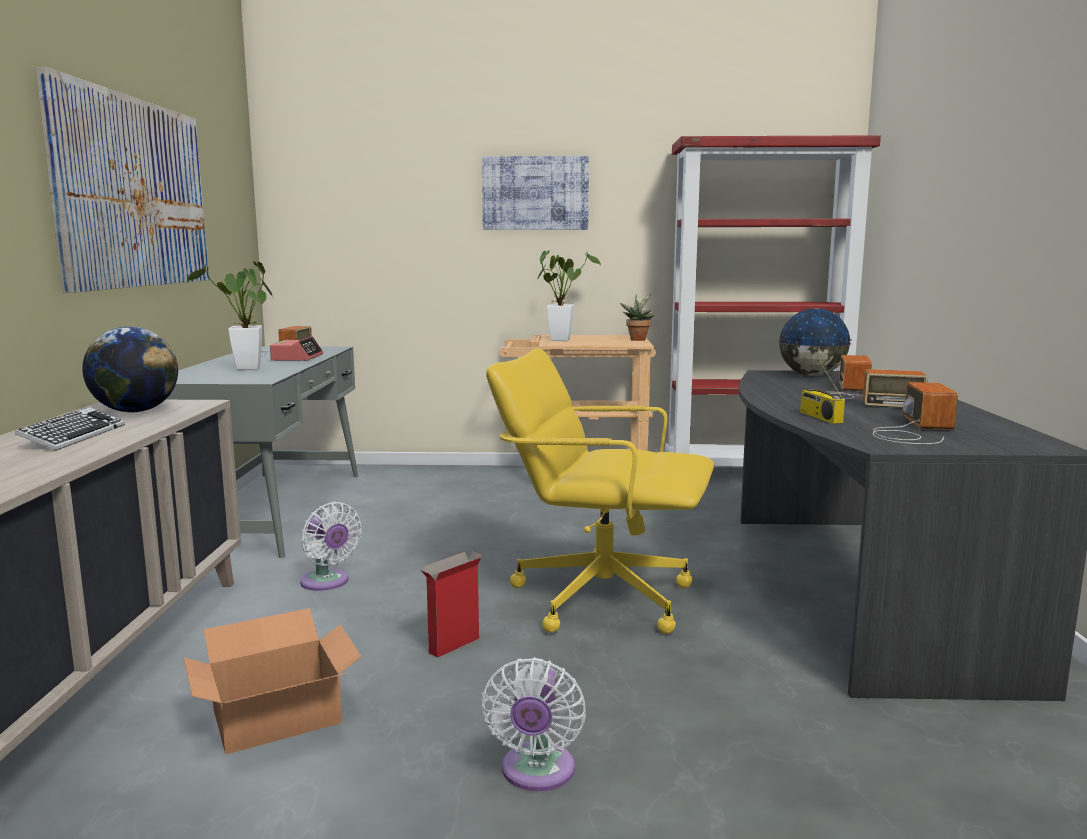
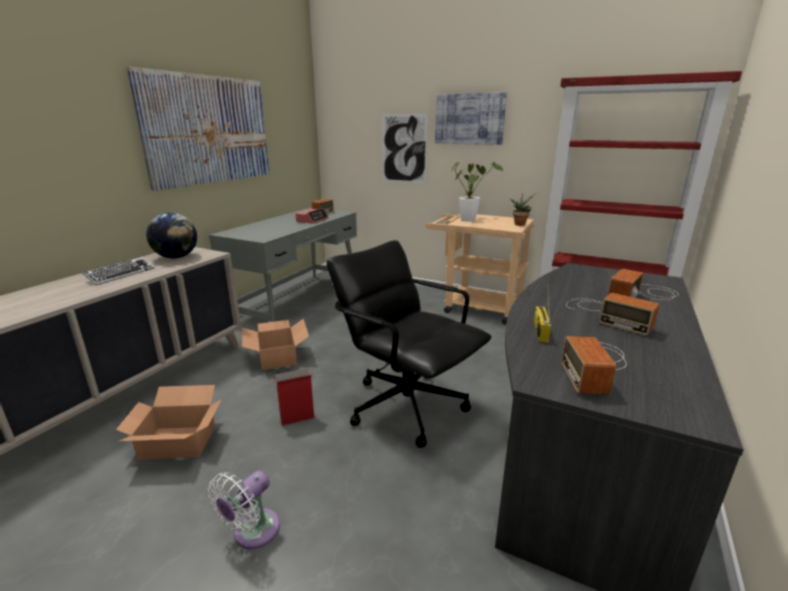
camera: 25 degrees right, 10 degrees up
potted plant [186,261,272,370] -> none
white fan [300,502,362,591] -> cardboard box [242,319,309,370]
yellow office chair [486,348,714,634] -> black office chair [326,240,492,448]
globe [778,308,851,376] -> none
radio [873,382,958,444] -> radio turned 150 degrees clockwise [562,336,627,395]
none -> picture [383,114,427,183]

